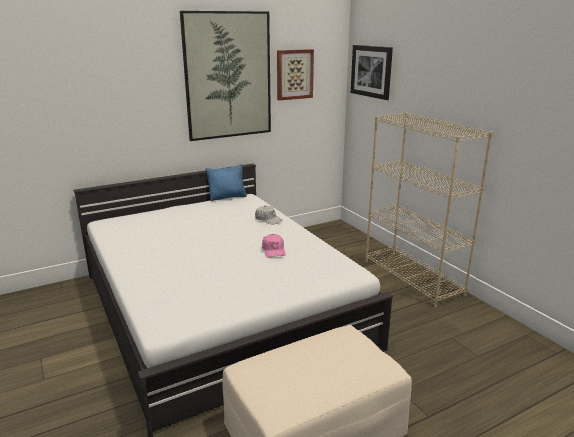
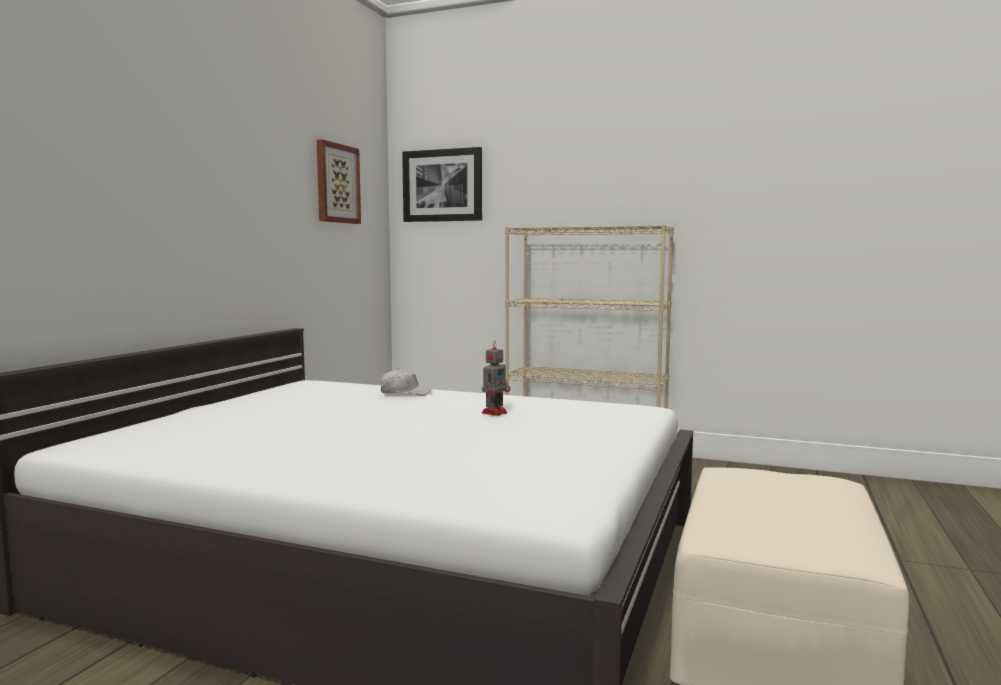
camera: 40 degrees left, 15 degrees down
picture [180,11,271,141] -> none
blue pillow [205,164,247,201] -> none
pink cap [262,234,286,258] -> toy robot [482,340,510,416]

